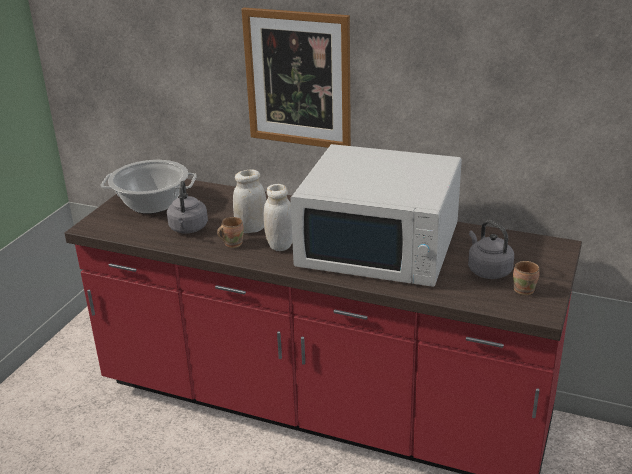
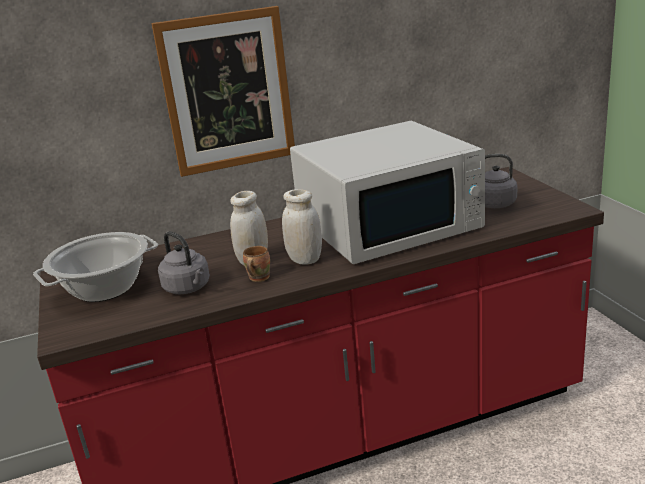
camera: 40 degrees left, 5 degrees down
brown mug [513,261,540,295] -> none

